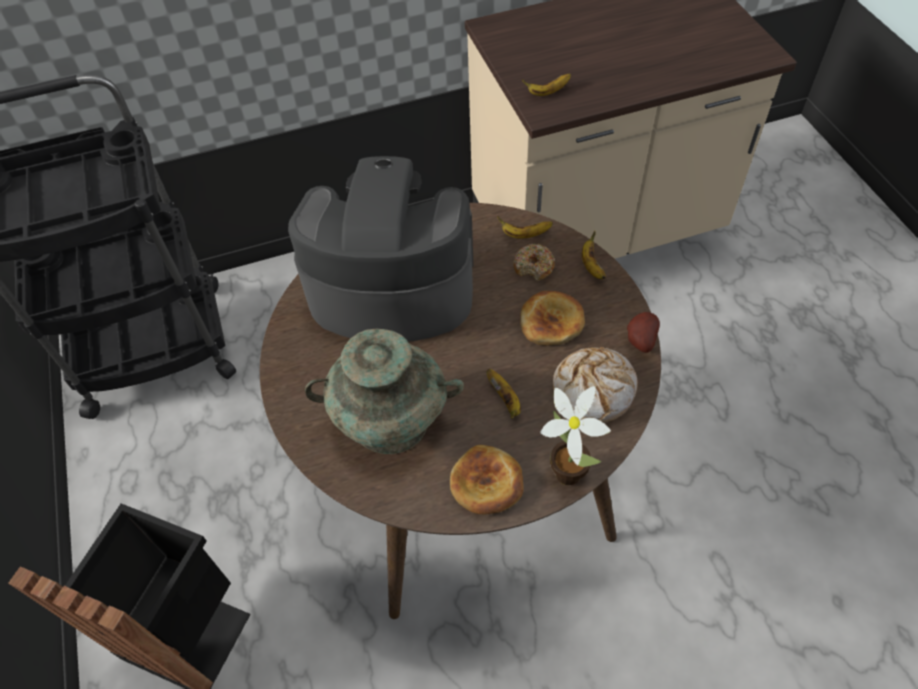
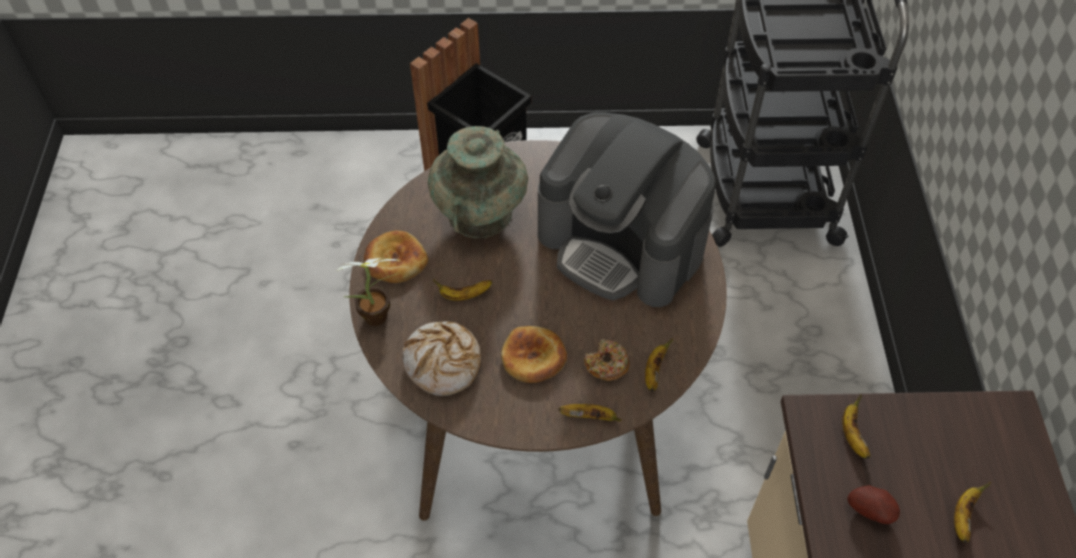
camera: 105 degrees right, 0 degrees up
coffee machine [288,156,473,342] -> coffee machine turned 105 degrees clockwise [538,112,716,307]
potato [627,312,660,353] -> potato moved to [847,485,900,524]
none -> banana [954,482,991,543]

